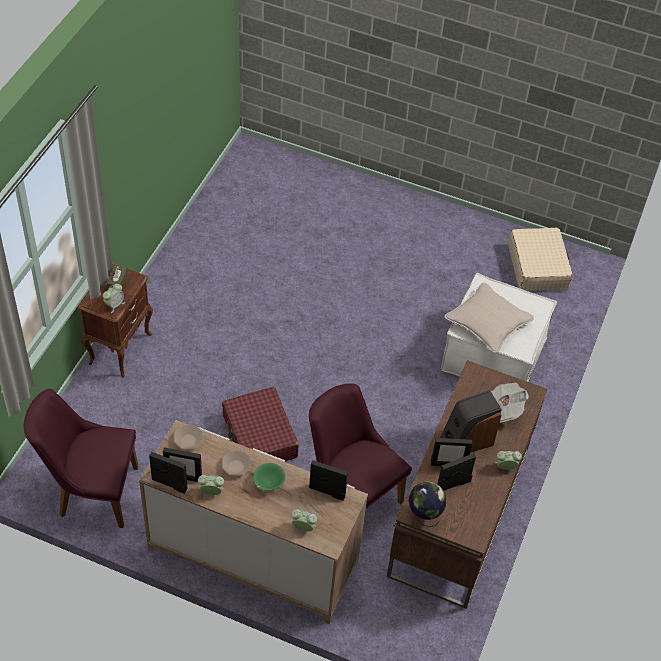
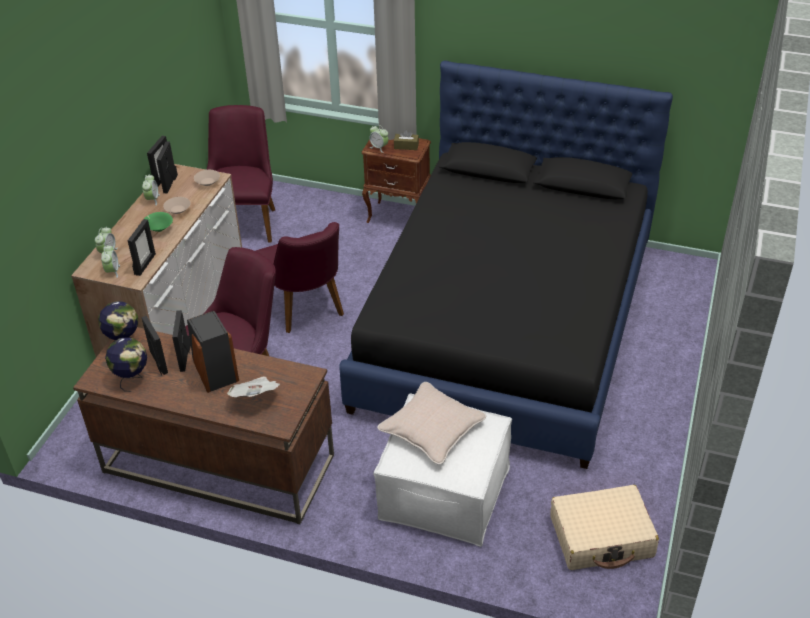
camera: 90 degrees right, 10 degrees down
red suitcase [222,387,299,461] -> purple chair [256,222,344,333]
alarm clock [495,451,522,470] -> alarm clock moved to [101,245,120,278]
none -> globe [105,337,147,392]
none -> black bed [339,60,673,469]

